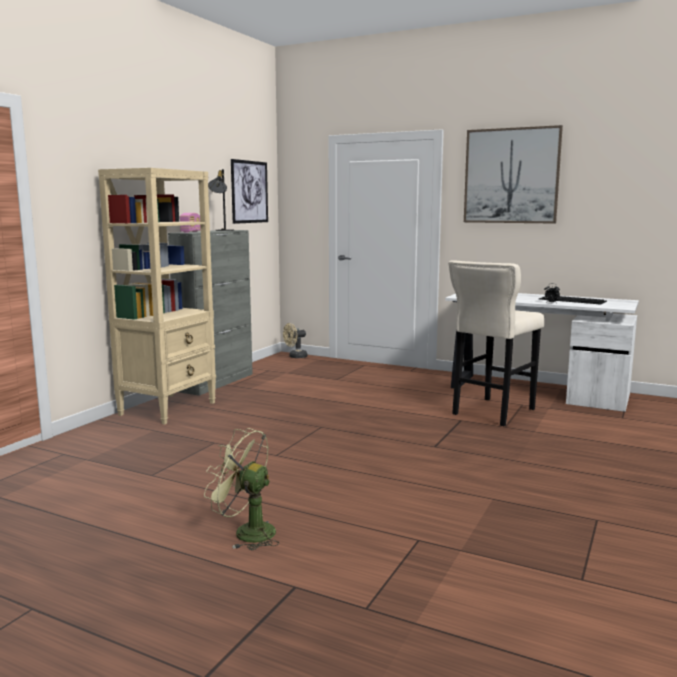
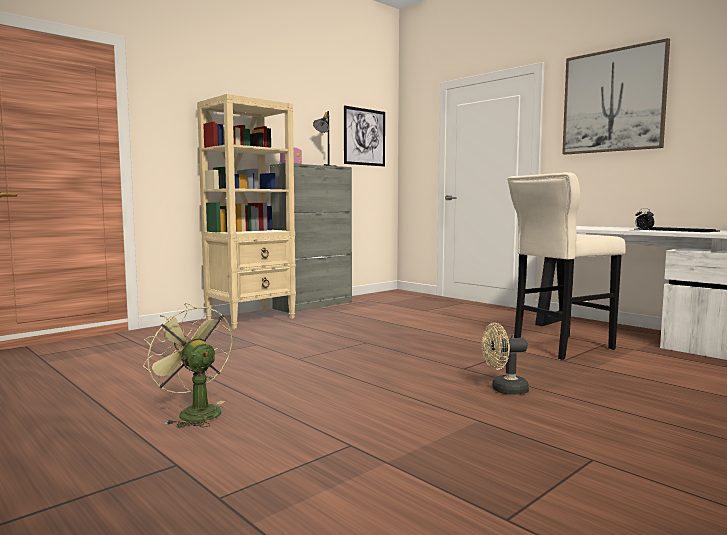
camera: 20 degrees right, 5 degrees down
beige fan [283,323,307,358] -> beige fan moved to [481,323,529,395]

